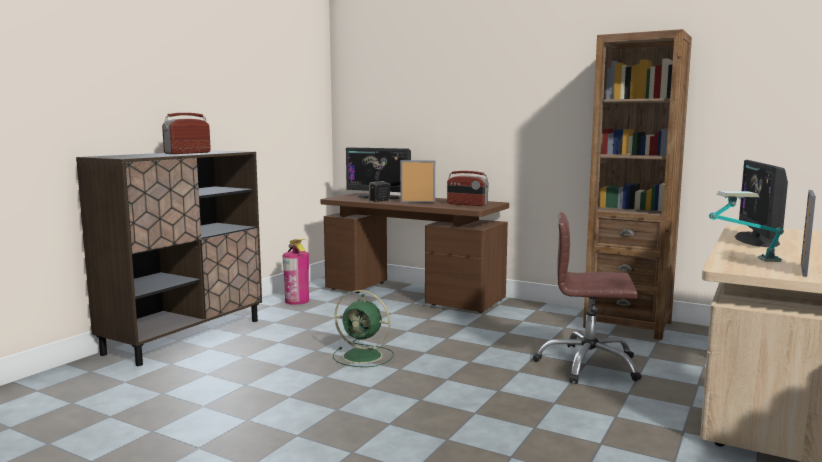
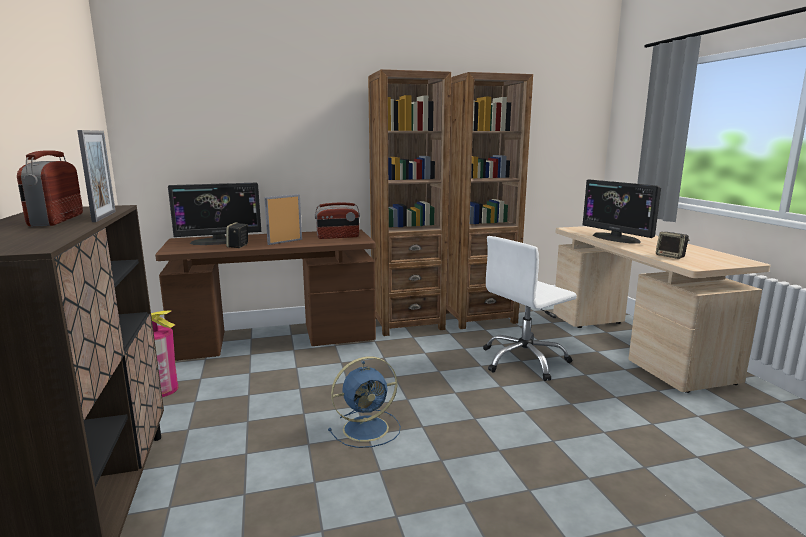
camera: 45 degrees left, 5 degrees up
green fan [333,290,394,367] -> blue fan [328,356,401,448]
brown office chair [533,212,642,384] -> white office chair [483,236,577,381]
table lamp [709,191,784,262] -> speaker [656,232,689,259]
picture frame [801,190,816,277] -> picture frame moved to [77,130,116,222]
none -> brown bookcase [368,69,451,336]

